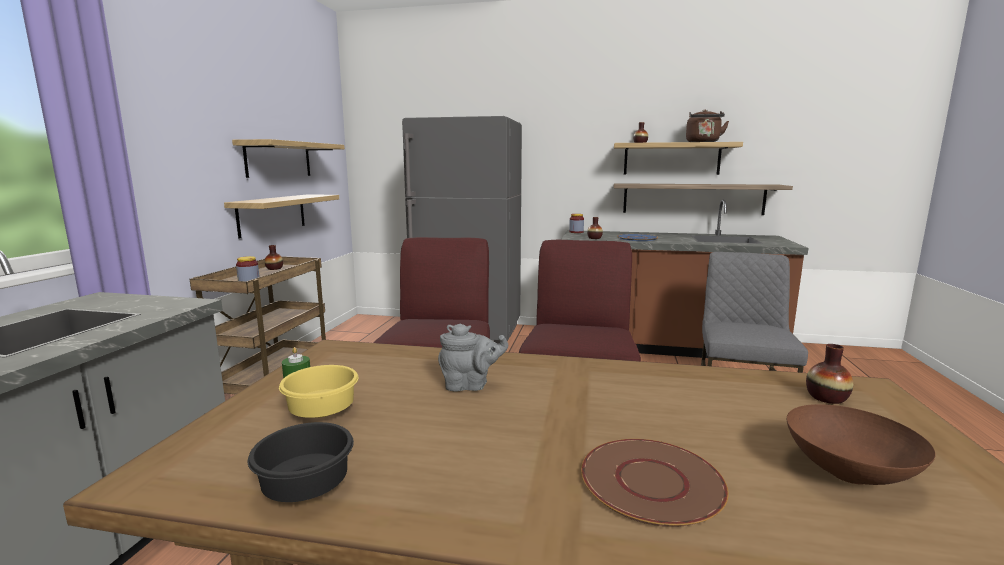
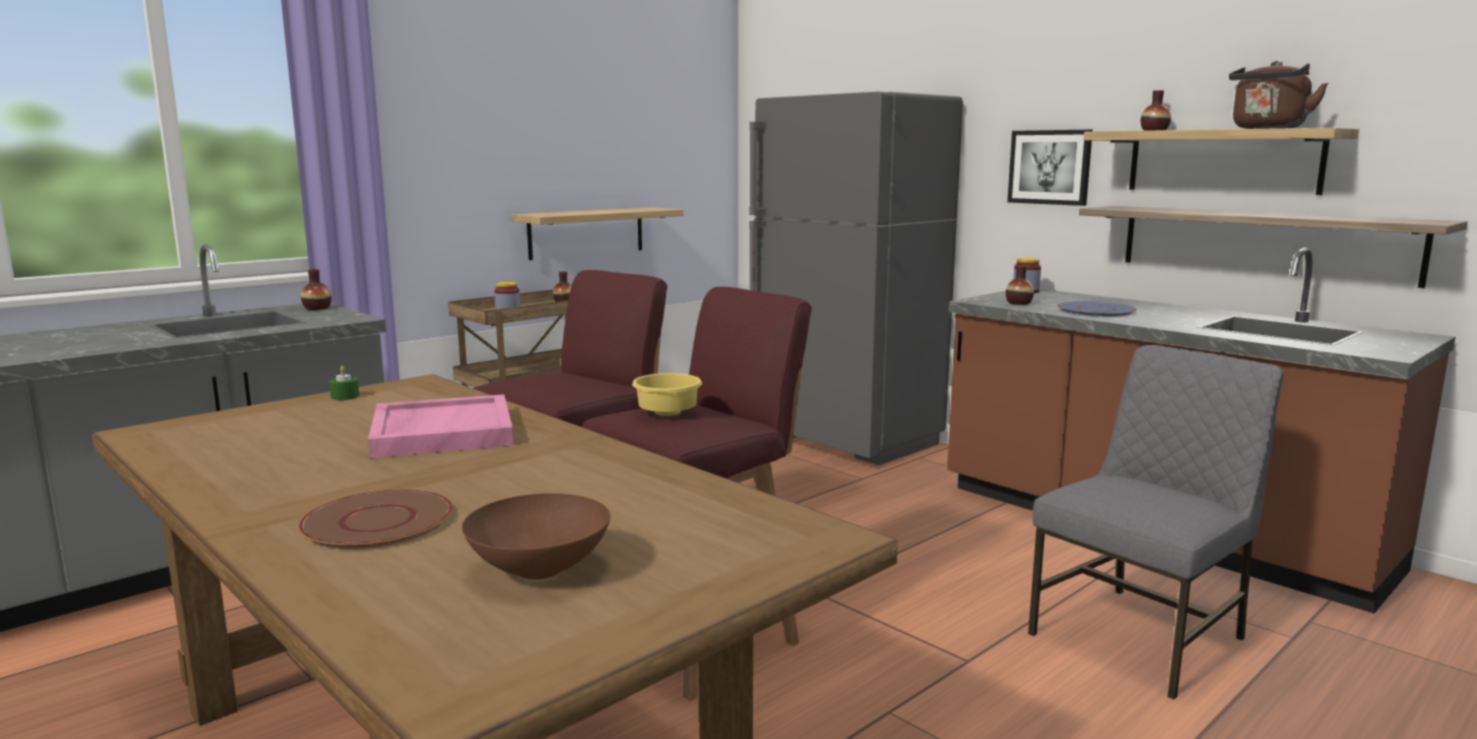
camera: 35 degrees right, 0 degrees up
shelf [232,139,345,178] -> none
black bowl [248,422,354,502] -> none
yellow bowl [279,365,359,418] -> yellow bowl moved to [632,373,702,416]
grey teapot [438,324,508,391] -> pink tray [368,395,514,458]
vase [806,344,853,404] -> vase moved to [301,269,332,310]
none -> picture [1007,130,1093,206]

